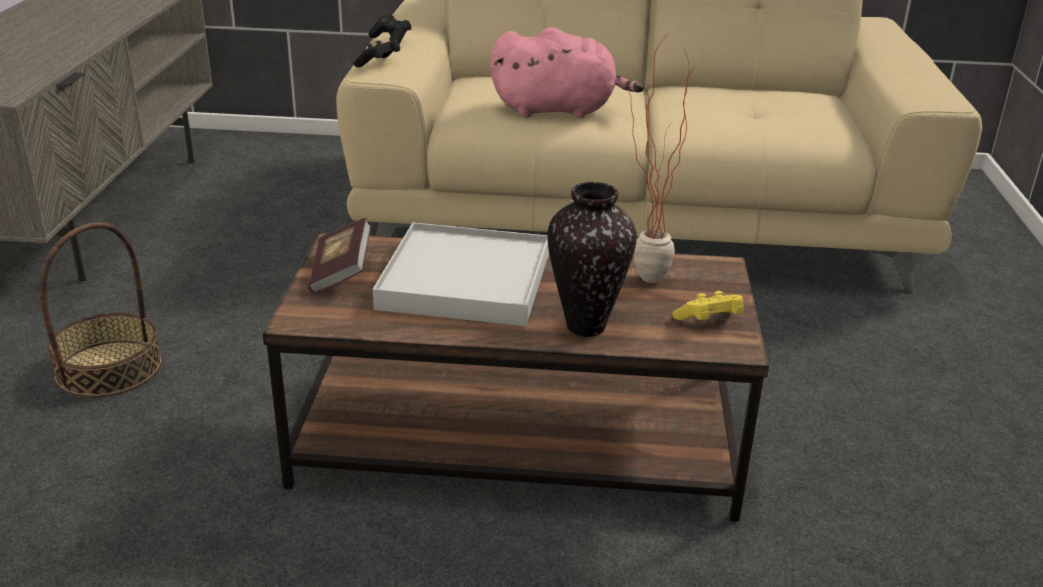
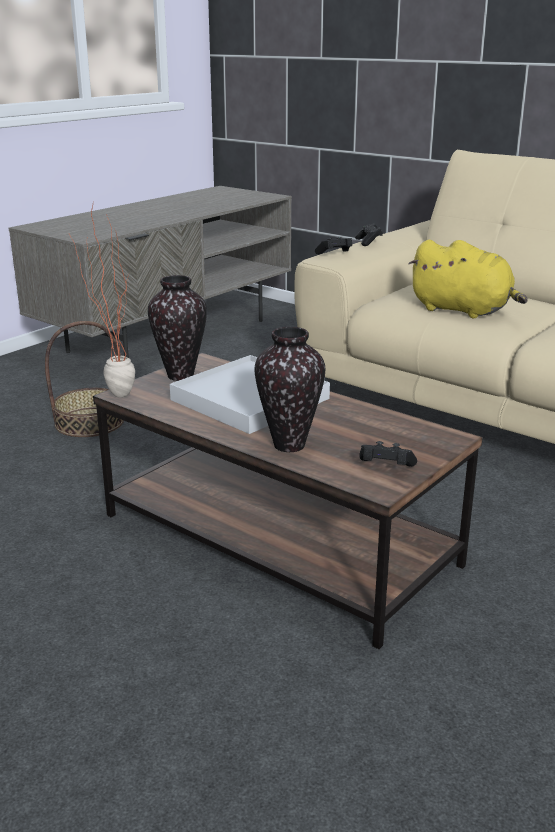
camera: 35 degrees right, 5 degrees down
book [308,218,371,294] -> vase [148,275,207,381]
pink plush toy [490,27,644,118] -> yellow plush toy [408,240,528,318]
potted plant [626,39,695,283] -> potted plant moved to [69,206,135,398]
yellow game controller [672,291,744,321] -> black game controller [359,441,417,467]

